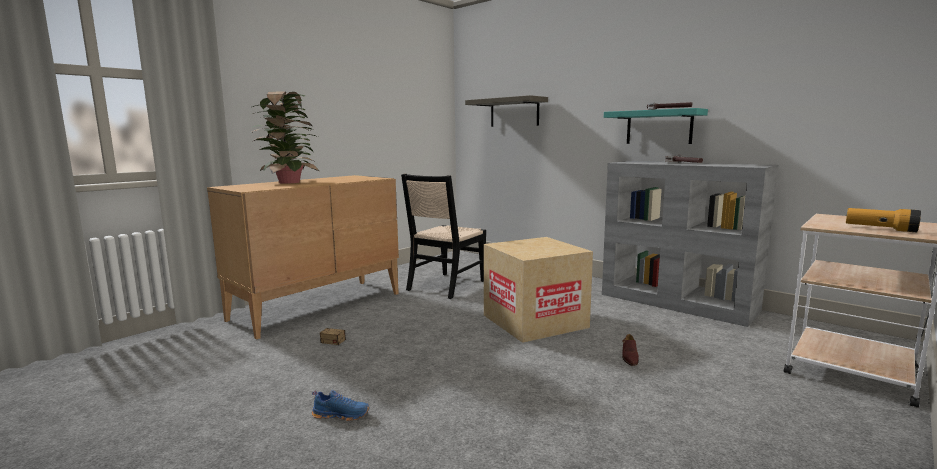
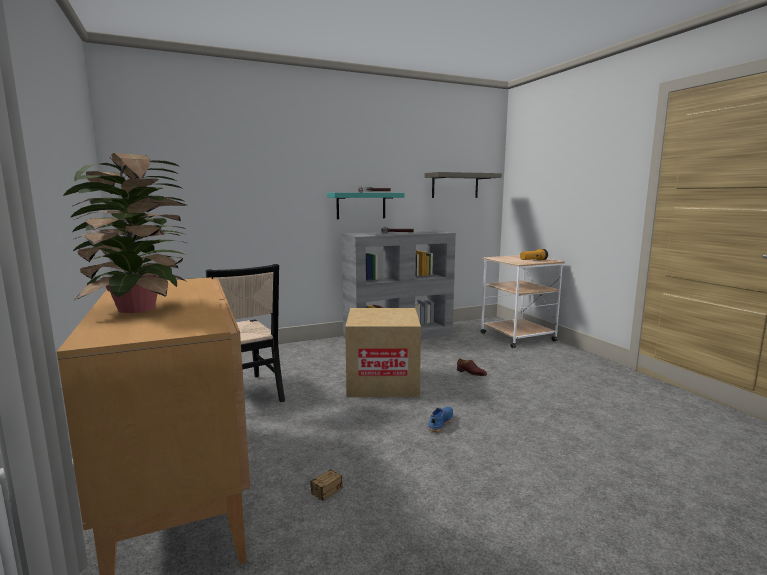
camera: 65 degrees left, 0 degrees up
blue shoe [312,390,369,421] -> blue shoe moved to [428,407,453,432]
shelf [465,95,548,127] -> shelf moved to [424,172,502,198]

